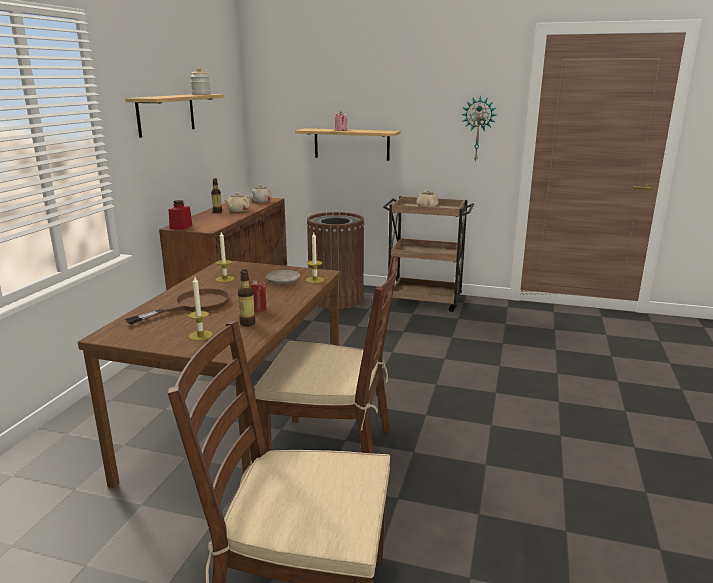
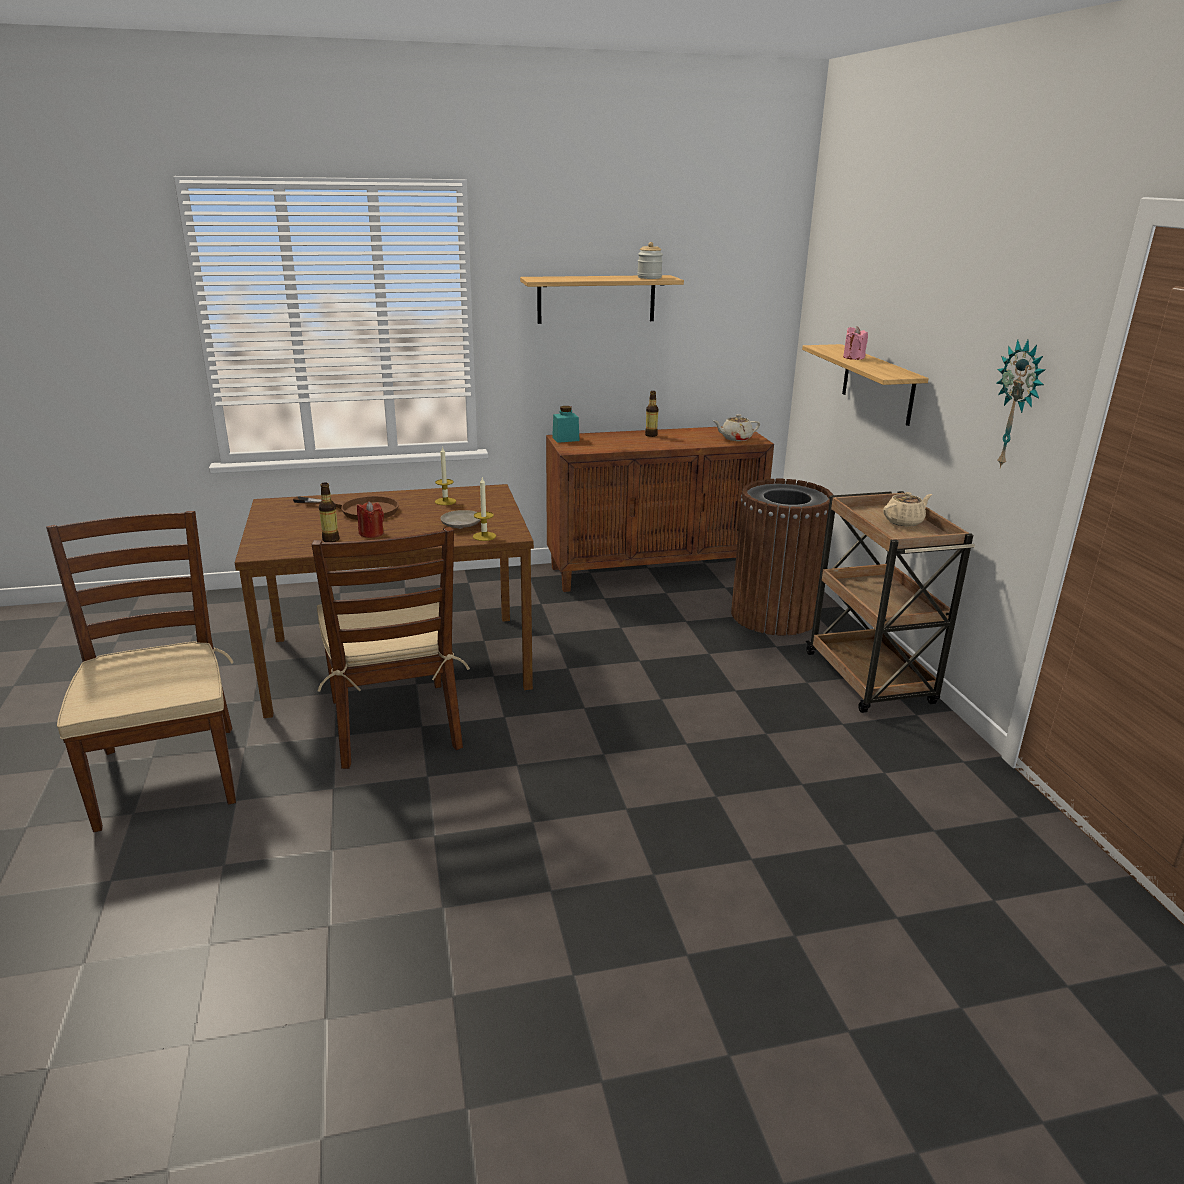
camera: 60 degrees right, 5 degrees up
red jar [169,200,192,230] -> turquoise jar [552,406,580,443]
candle [188,277,213,341] -> none
beige teapot [224,192,250,212] -> none

